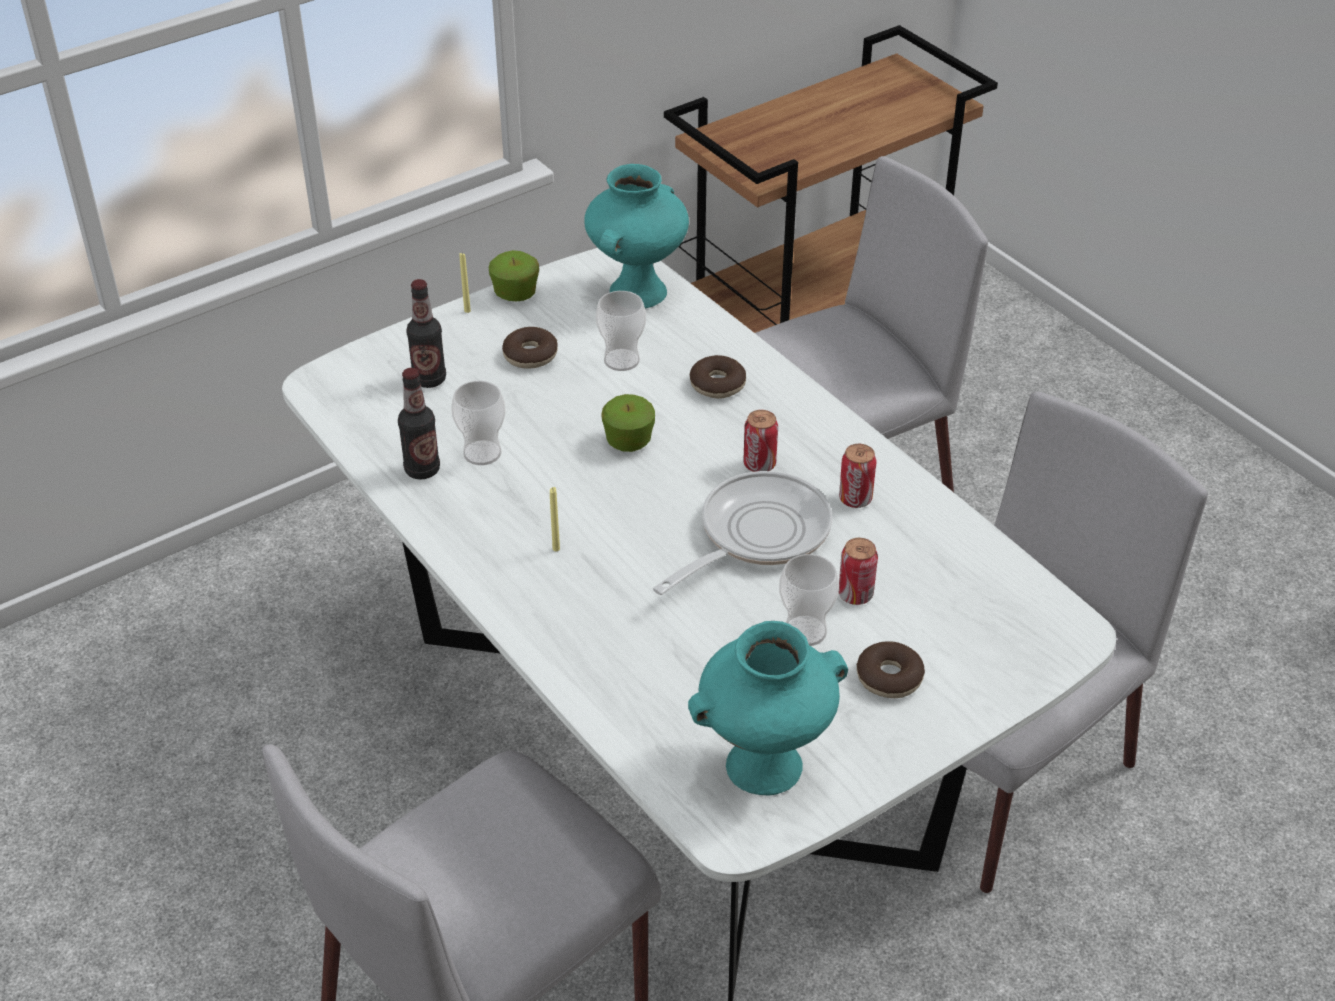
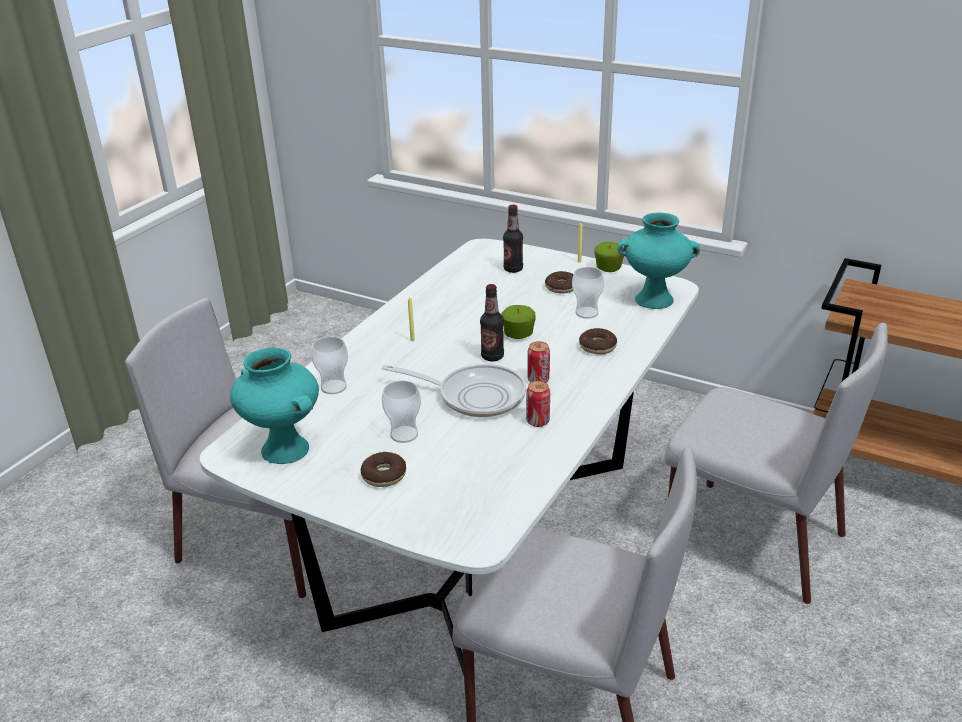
camera: 65 degrees right, 10 degrees down
bottle [398,368,440,480] -> bottle moved to [480,284,504,361]
cup [451,381,505,465] -> cup moved to [311,337,348,394]
can [839,538,878,605] -> none

